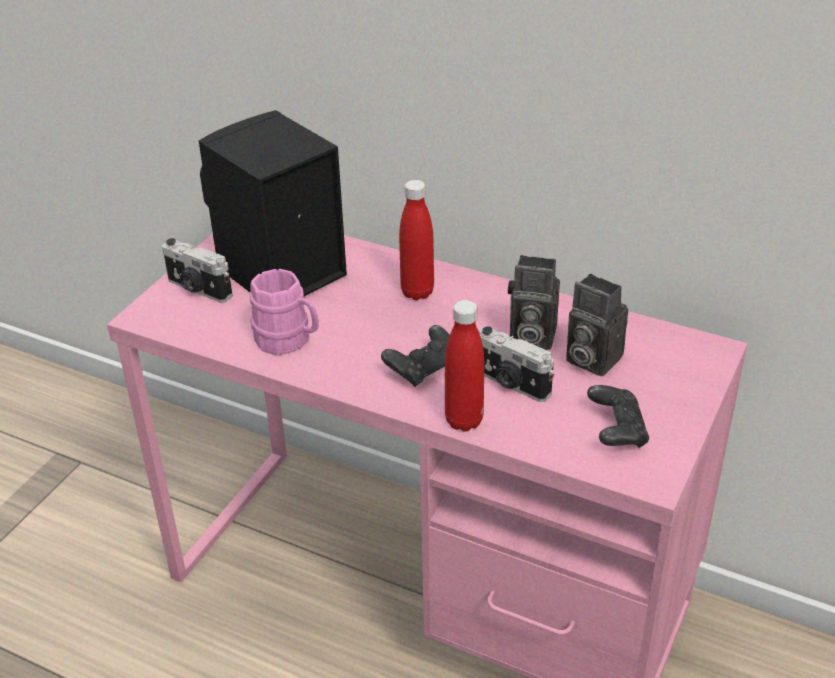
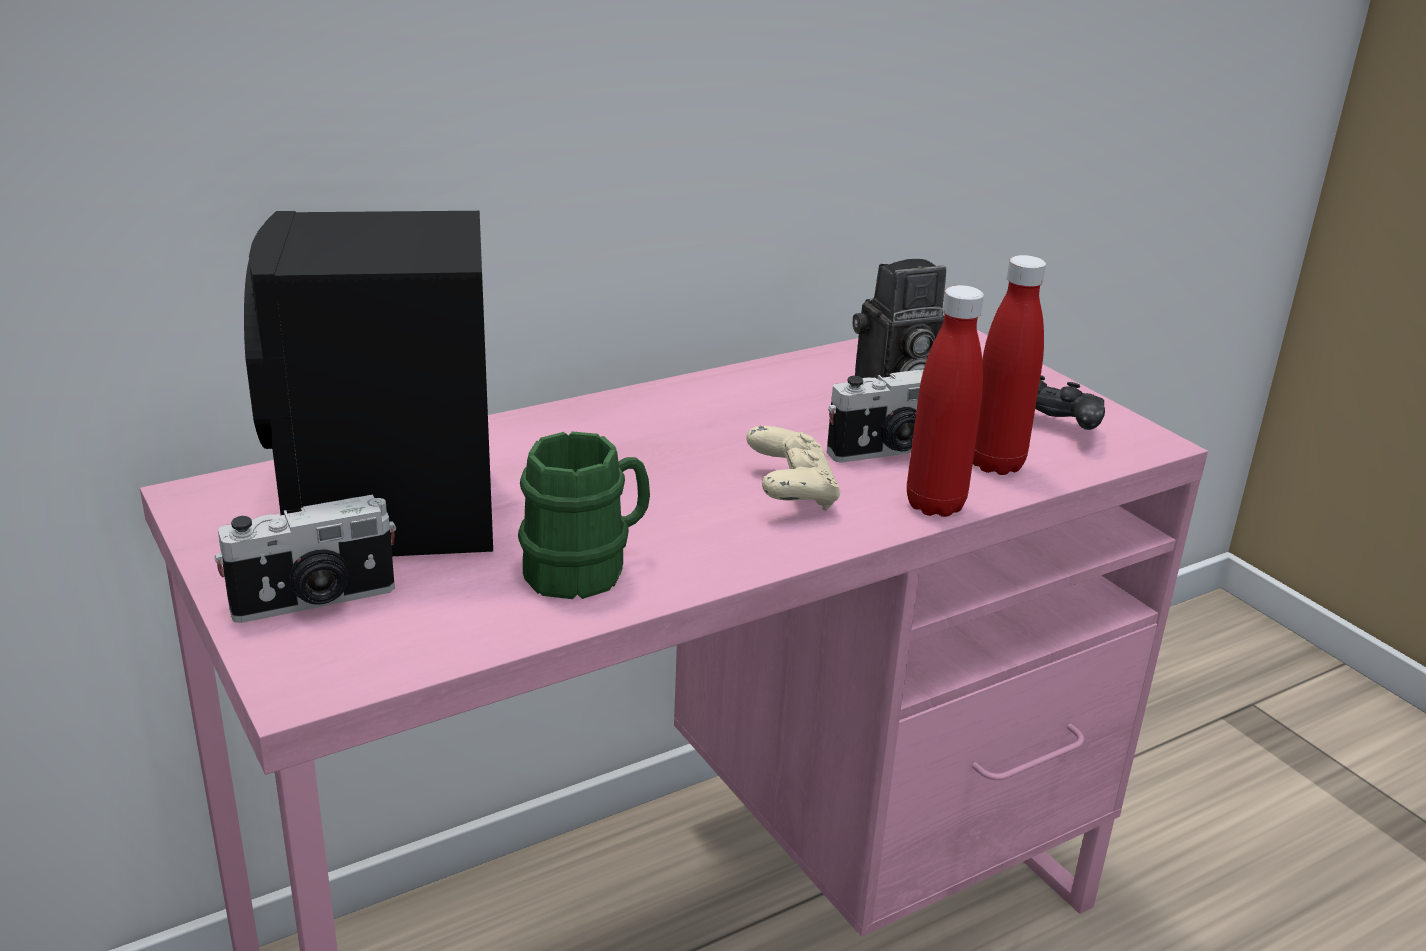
camera: 60 degrees left, 10 degrees down
pink mug [249,269,319,355] -> green mug [518,432,650,599]
black game controller [381,325,450,387] -> beige game controller [747,426,841,511]
red bottle [399,180,434,300] -> red bottle moved to [973,255,1046,475]
camera [508,255,560,350] -> none

